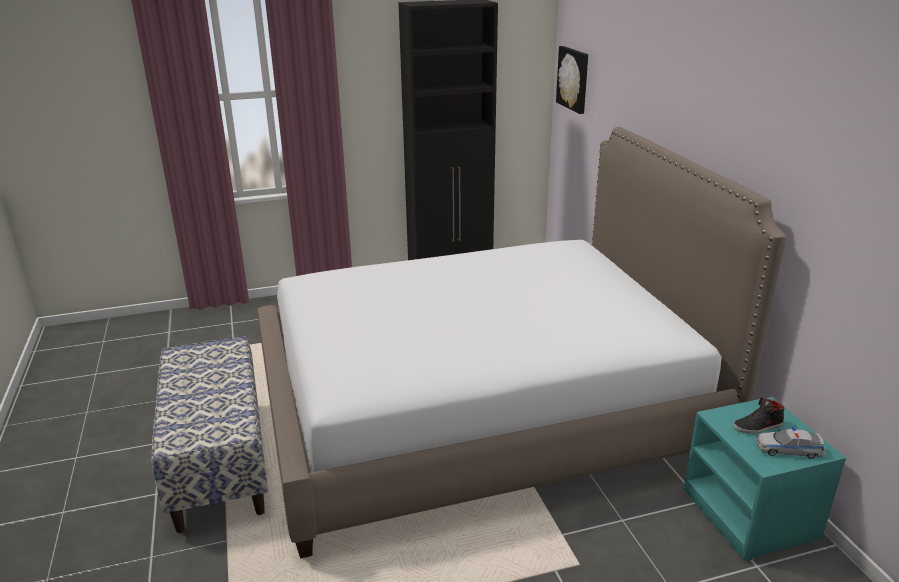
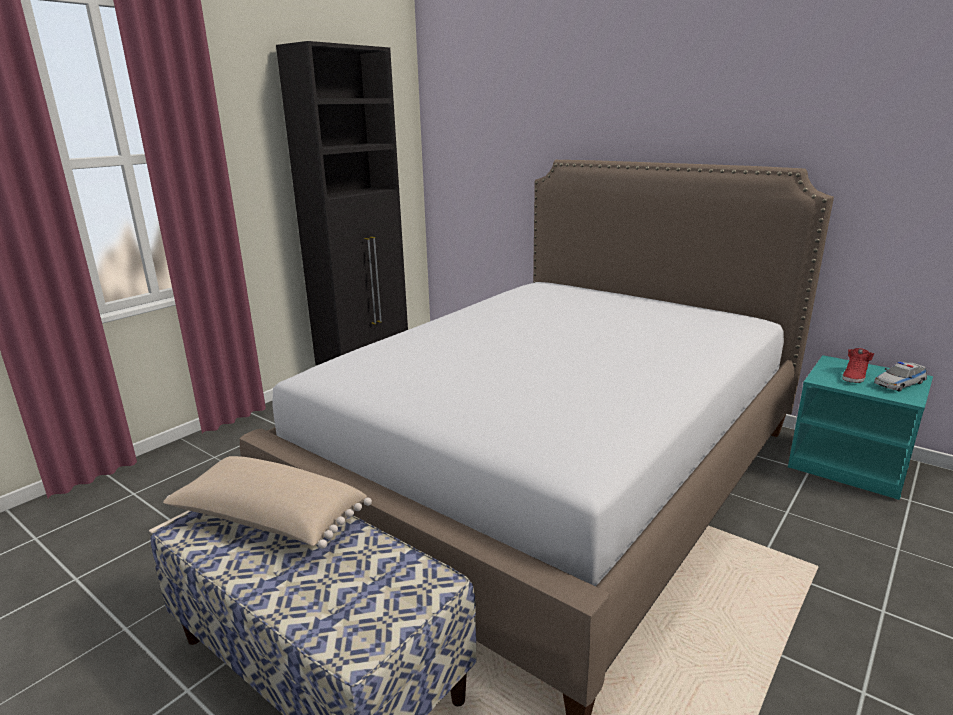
camera: 35 degrees left, 5 degrees down
picture [556,46,588,114] -> none
black shoe [733,397,785,434] -> red shoe [842,348,874,383]
none -> beige pillow [163,456,372,549]

